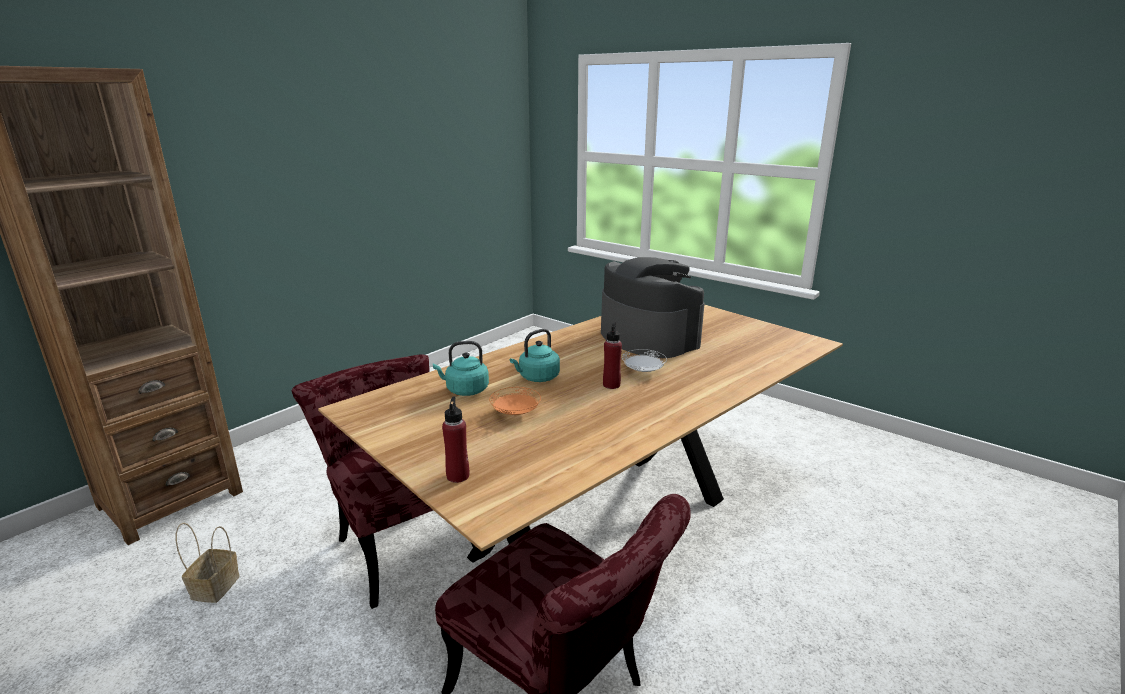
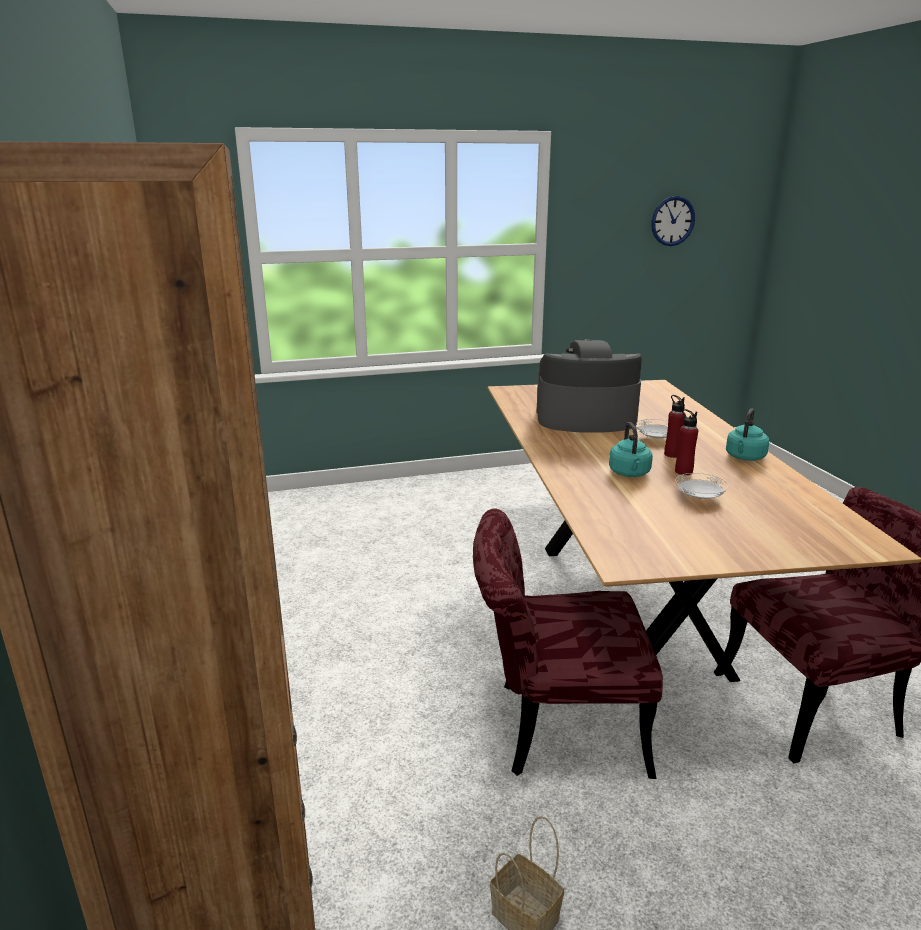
camera: 55 degrees left, 0 degrees up
turquoise kettle [433,341,489,396] -> turquoise kettle moved to [726,408,769,461]
red bottle [442,396,469,483] -> red bottle moved to [675,409,698,475]
orange plate [489,387,541,415] -> white plate [675,473,728,499]
none -> wall clock [651,196,695,246]

